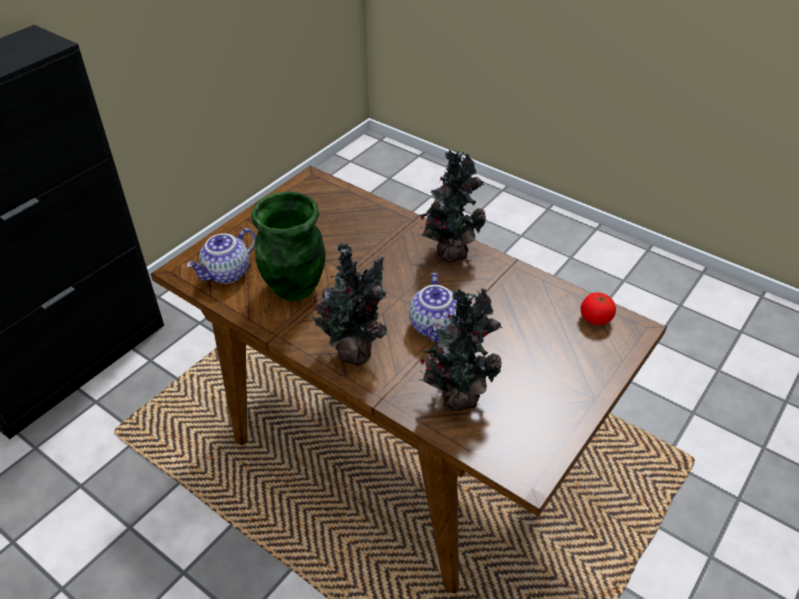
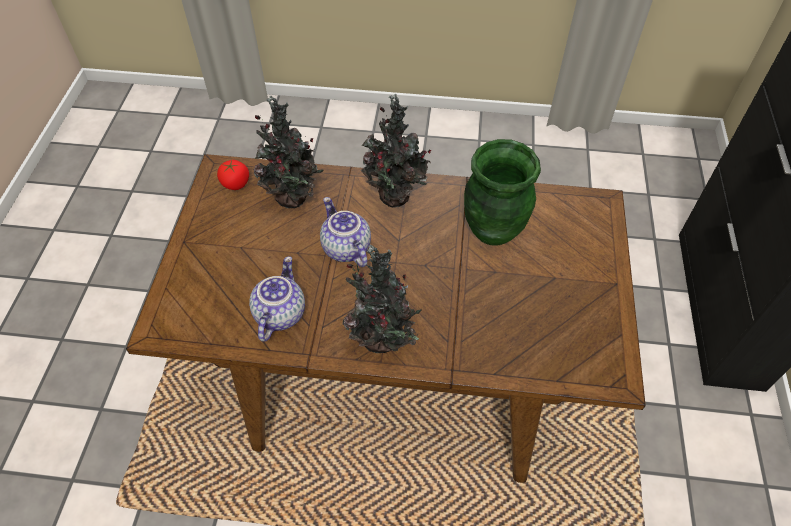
camera: 150 degrees right, 10 degrees up
teapot [186,228,256,284] -> teapot moved to [249,256,305,342]
tomato [581,292,616,325] -> tomato moved to [217,160,249,190]

